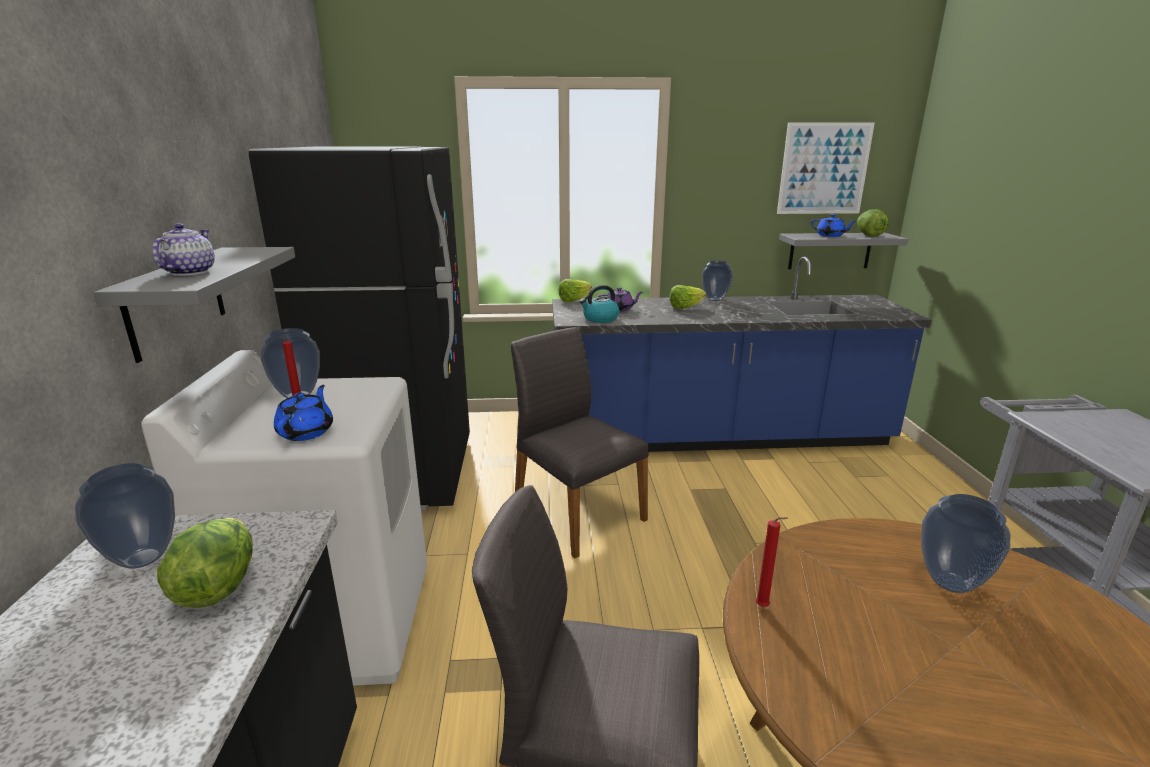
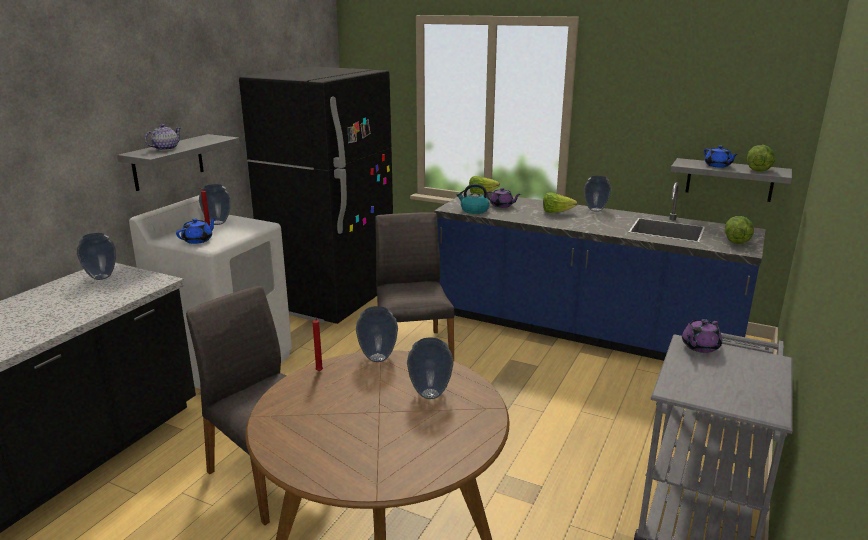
camera: 30 degrees right, 0 degrees up
lettuce [157,517,253,608] -> lettuce moved to [725,216,754,244]
picture [777,122,875,214] -> none
none -> vase [356,306,398,362]
none -> purple teapot [682,319,722,353]

